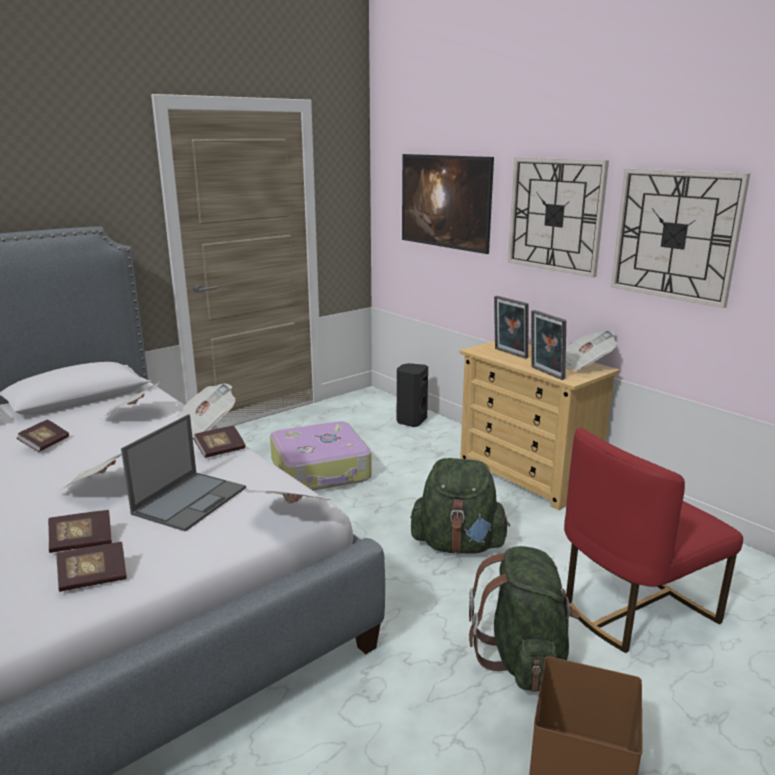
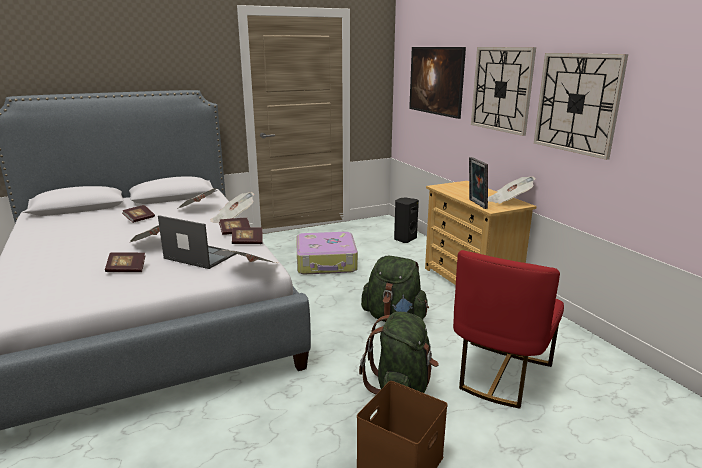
camera: 15 degrees right, 0 degrees up
book [56,542,127,592] -> book moved to [232,227,262,244]
laptop [121,414,246,532] -> laptop turned 105 degrees counterclockwise [158,215,236,269]
picture frame [494,296,529,359] -> none
red chair [564,428,743,653] -> red chair turned 45 degrees counterclockwise [453,250,564,409]

